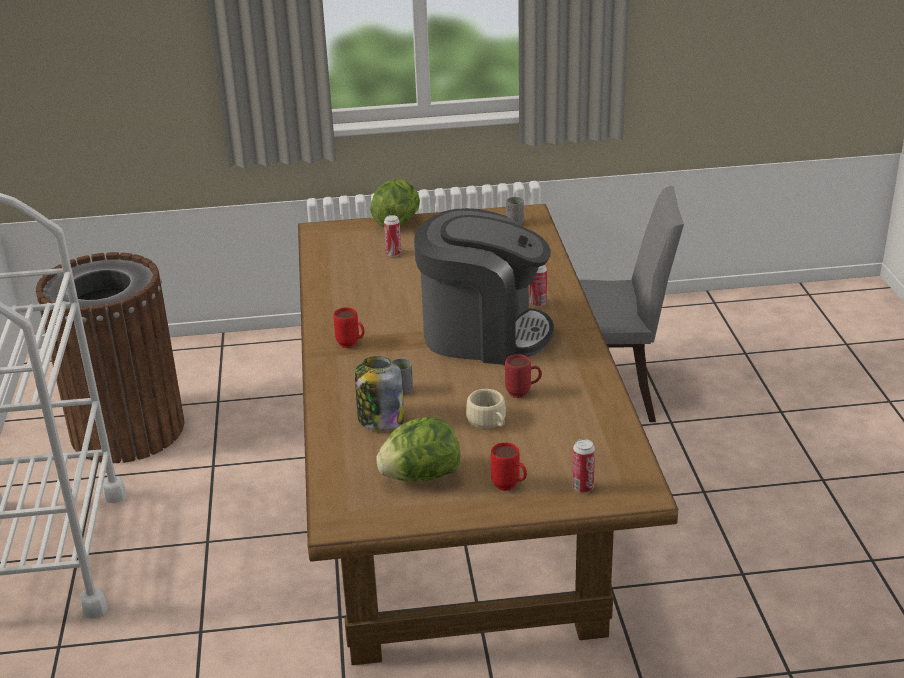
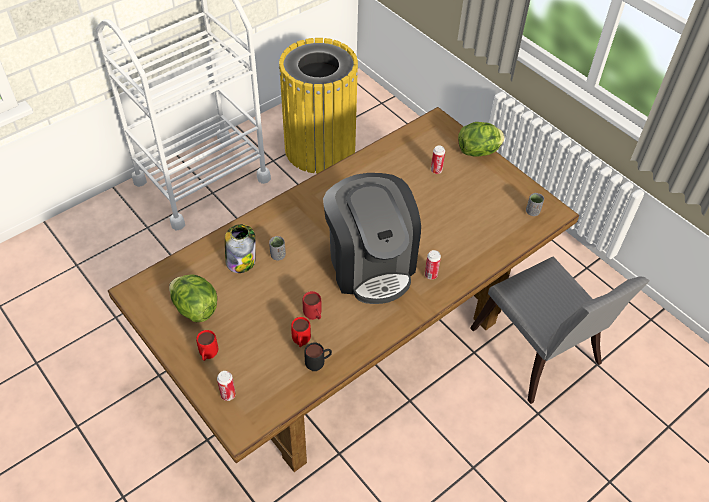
camera: 55 degrees right, 20 degrees up
brown trash can [36,252,185,463] -> yellow trash can [279,38,359,174]
red mug [333,307,365,348] -> red mug moved to [291,317,311,347]
beige cup [466,389,506,428] -> none
none -> black mug [304,342,332,371]

